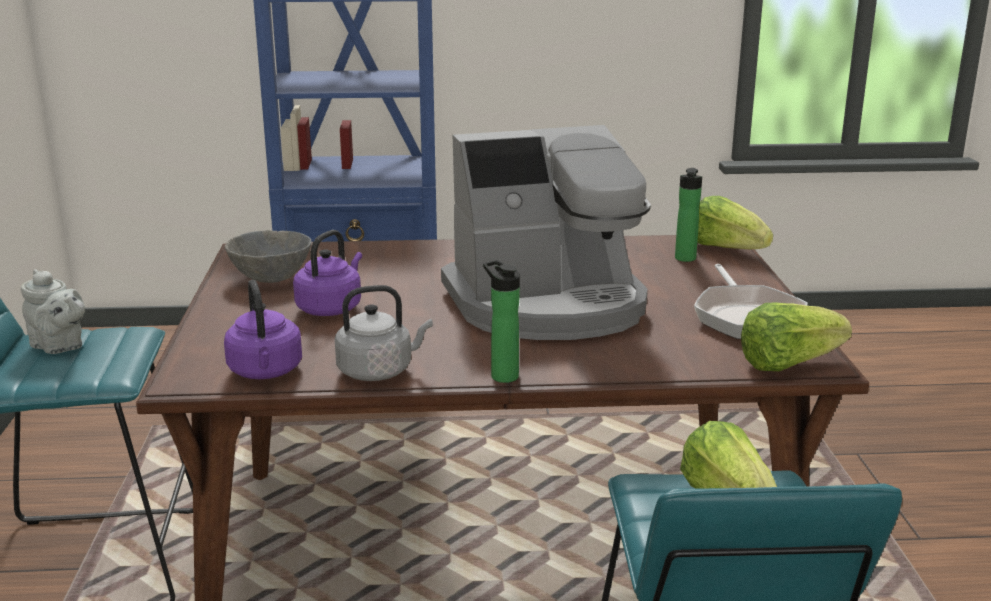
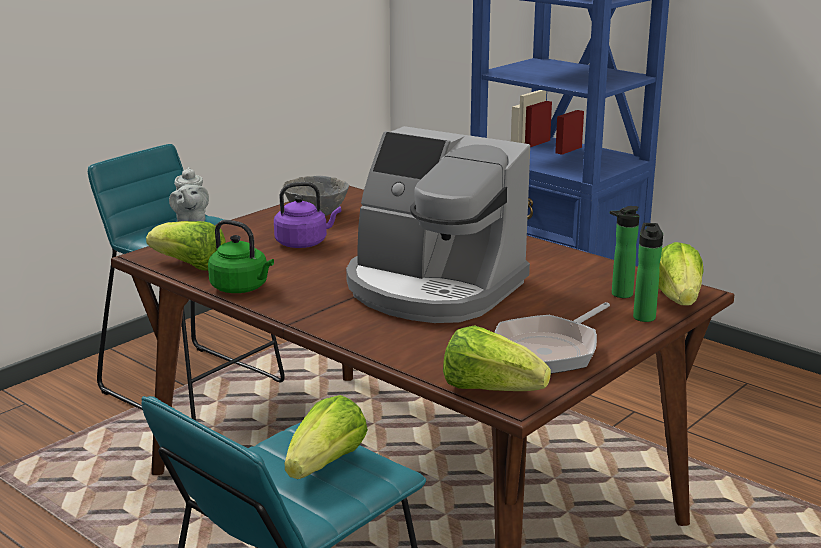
camera: 45 degrees right, 0 degrees up
purple kettle [224,280,302,379] -> lettuce [146,221,226,271]
grey kettle [335,285,433,381] -> green kettle [208,220,274,293]
bottle [483,260,520,383] -> bottle moved to [633,223,663,322]

